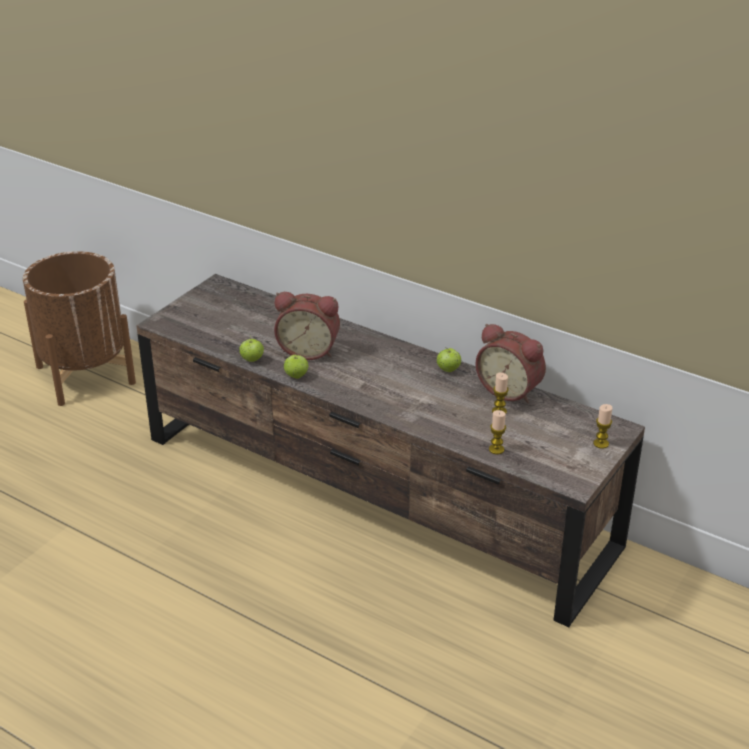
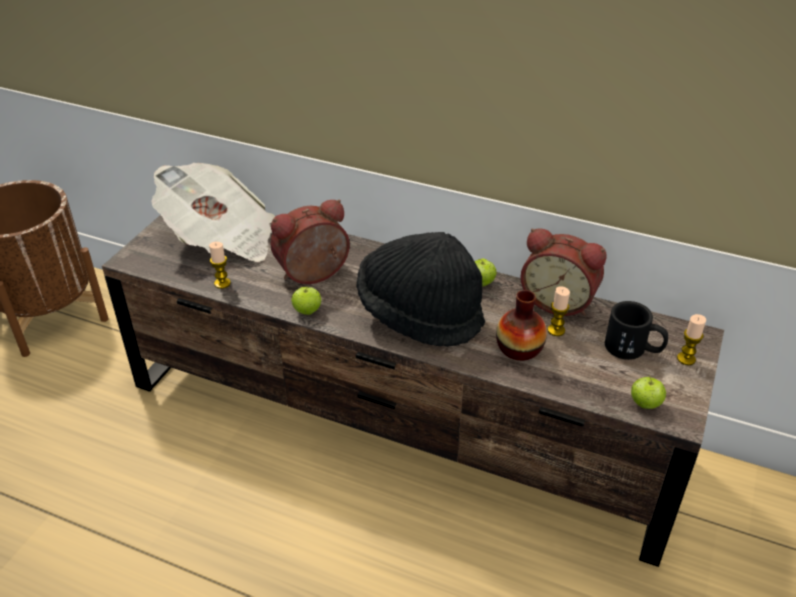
camera: 10 degrees left, 5 degrees up
apple [239,335,264,362] -> apple moved to [631,374,666,409]
alarm clock [274,292,340,360] -> alarm clock turned 150 degrees clockwise [270,199,350,284]
candle [489,410,506,454] -> candle moved to [209,242,231,289]
none -> newspaper [151,163,275,262]
none -> black hat [356,232,485,347]
none -> vase [496,290,547,361]
none -> black mug [605,301,668,360]

